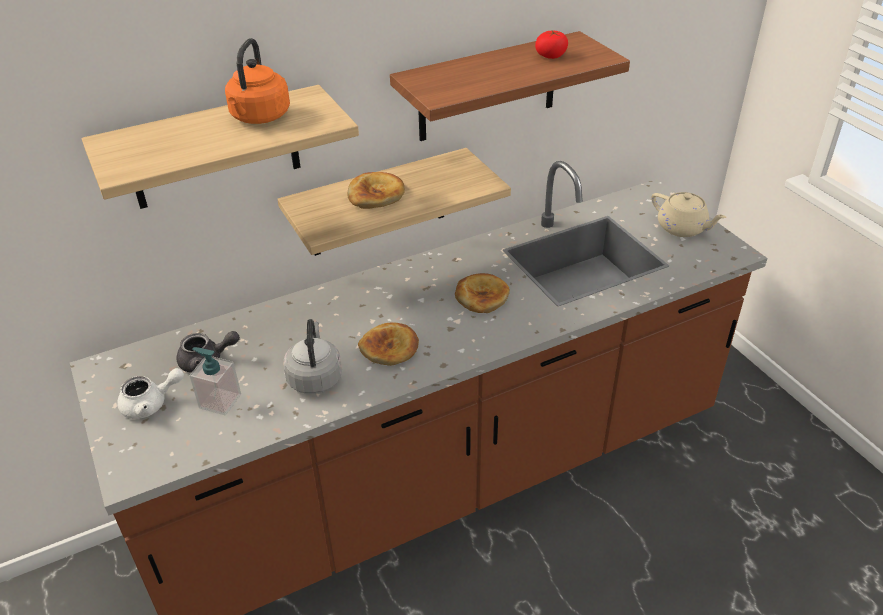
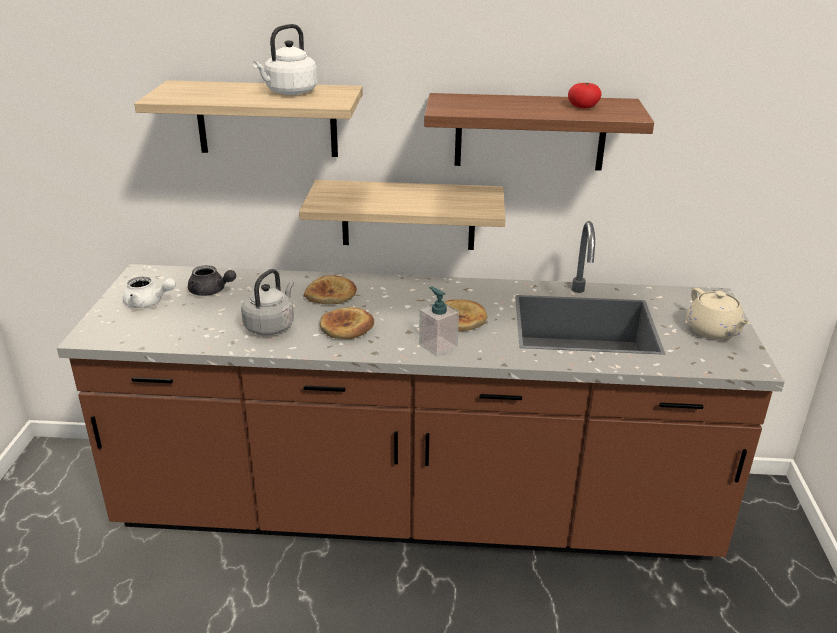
camera: 30 degrees right, 10 degrees down
soap dispenser [189,347,241,415] -> soap dispenser moved to [419,286,459,356]
orange kettle [225,38,290,124] -> white kettle [253,24,318,95]
bread [347,172,405,209] -> bread moved to [304,275,357,304]

